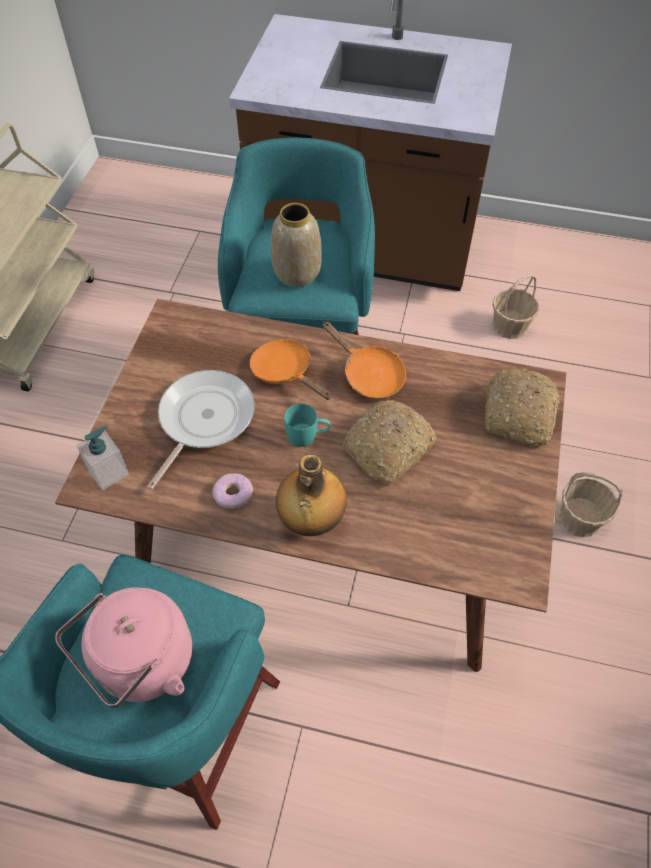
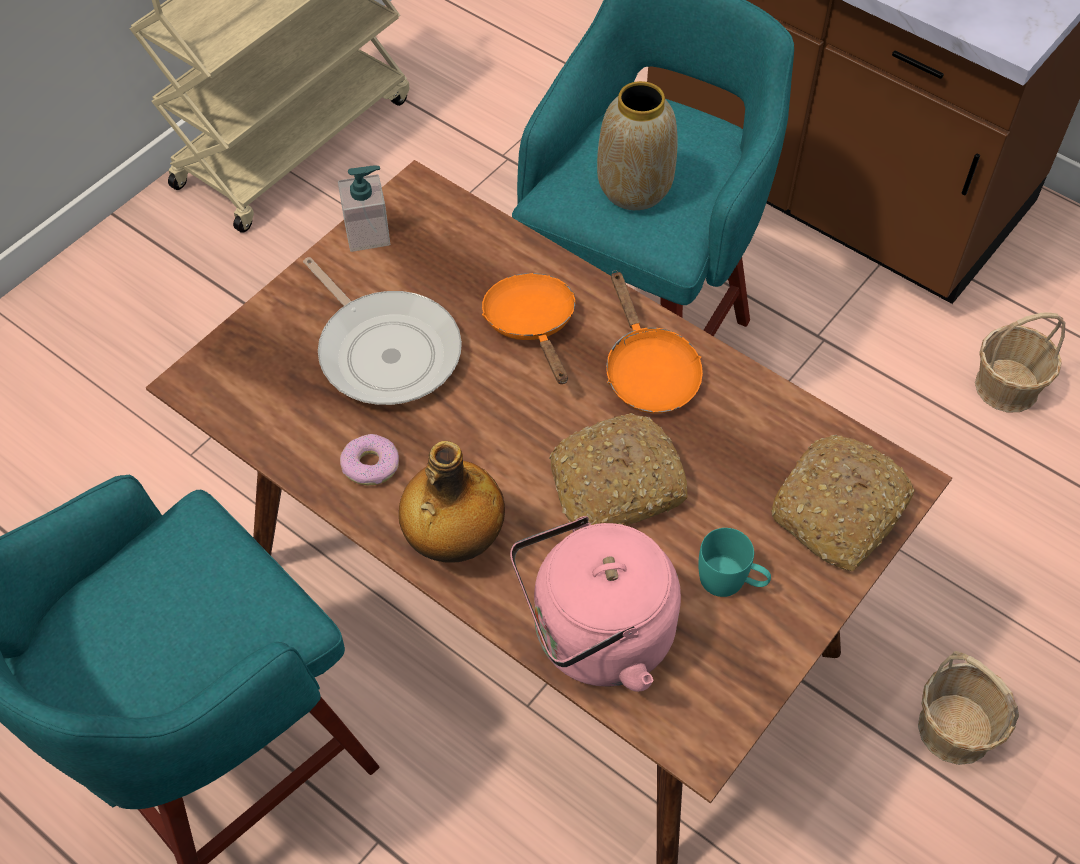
camera: 25 degrees right, 0 degrees up
pink kettle [55,587,192,707] -> pink kettle moved to [510,516,681,692]
soap dispenser [76,426,129,490] -> soap dispenser moved to [338,166,390,252]
frying pan [147,370,255,490] -> frying pan turned 90 degrees clockwise [303,257,462,405]
turquoise mug [284,403,331,447] -> turquoise mug moved to [698,528,771,597]

